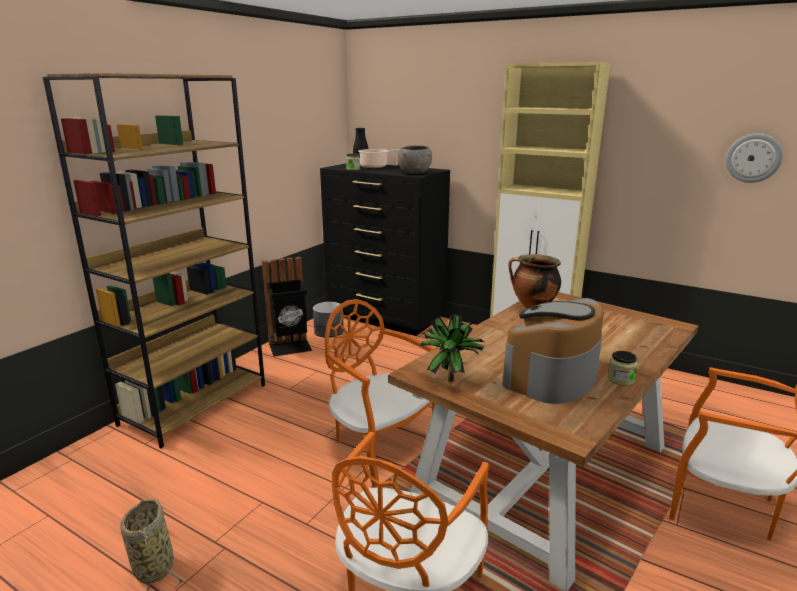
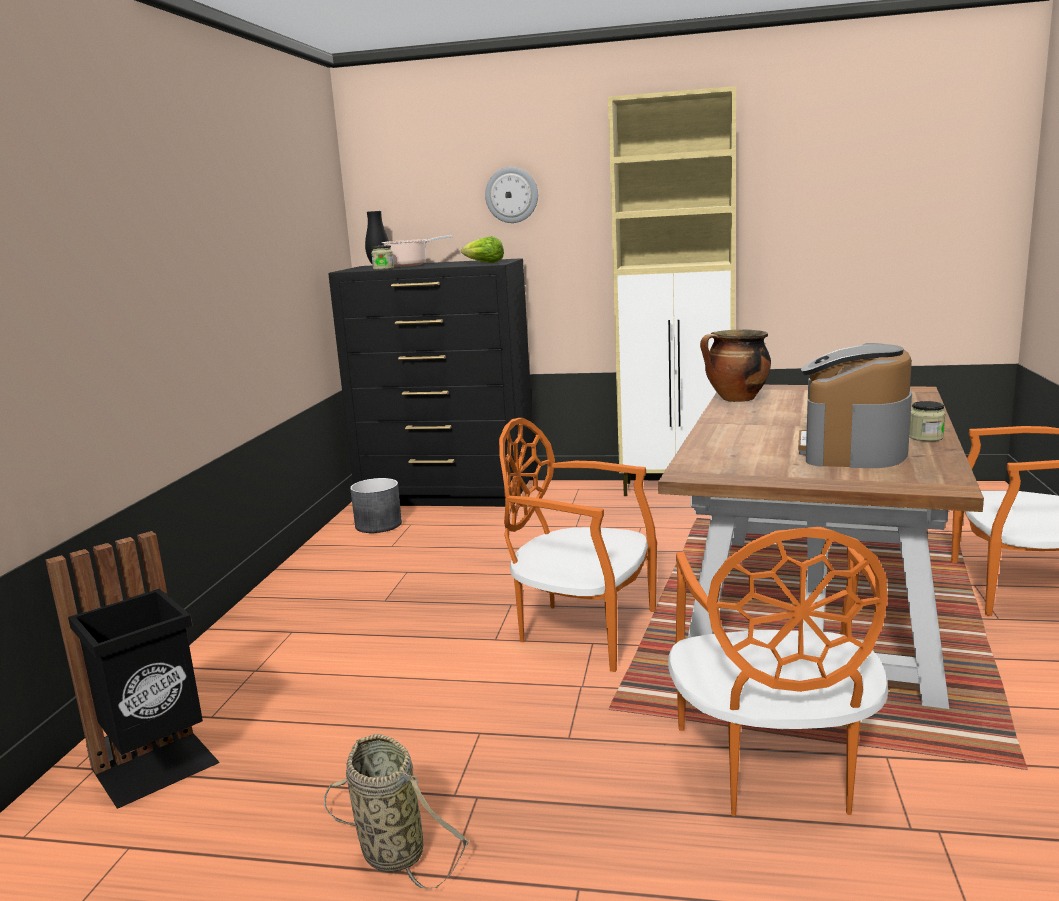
camera: 20 degrees left, 5 degrees down
brown bookcase [43,73,265,448] -> none
black trash can [262,257,312,357] -> black trash can moved to [46,531,220,809]
grey bowl [397,146,432,174] -> lettuce [461,236,504,263]
potted plant [420,315,484,382] -> none
wall clock [726,133,783,183] -> wall clock moved to [485,167,538,223]

